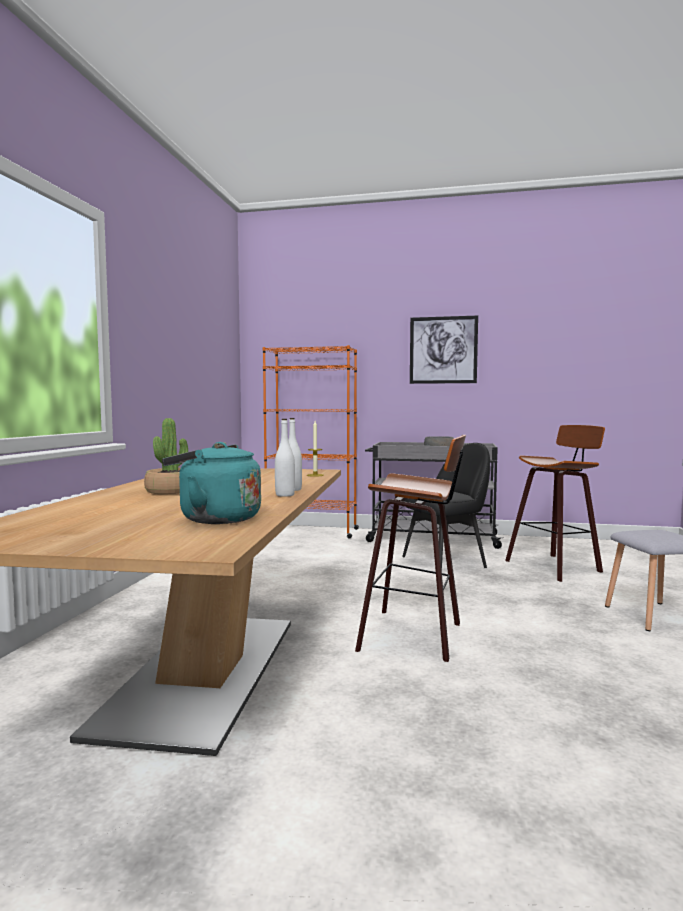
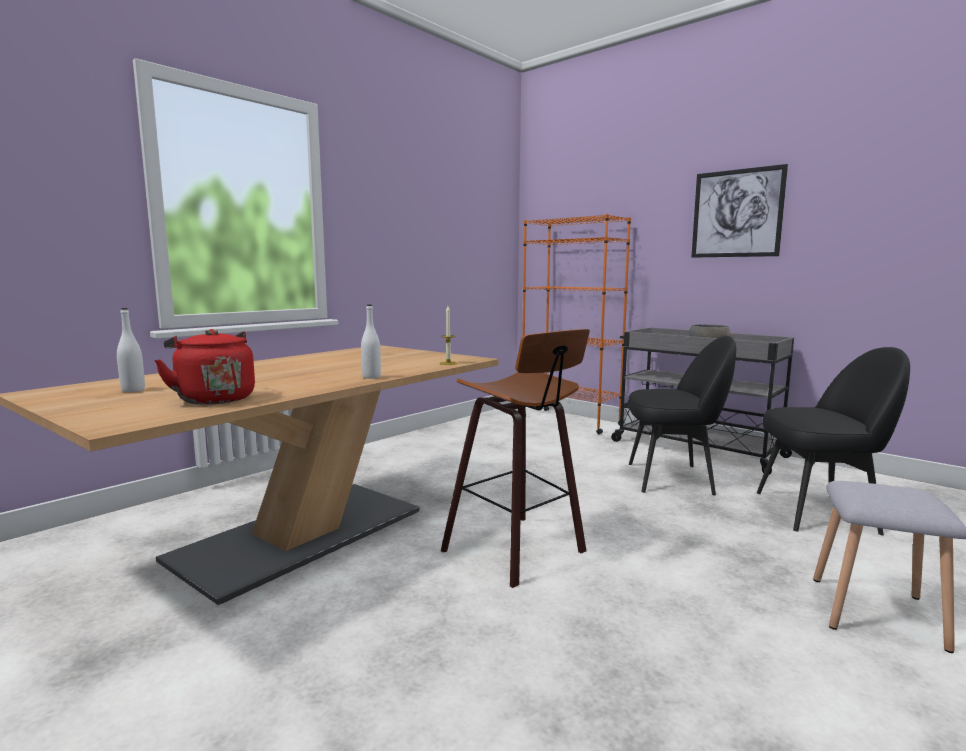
camera: 30 degrees right, 5 degrees up
potted plant [144,418,188,494] -> none
turquoise kettle [162,442,261,524] -> red kettle [154,329,255,405]
white bottle [275,419,295,497] -> white bottle moved to [117,308,145,392]
stool [505,425,605,582] -> black chair [757,347,910,535]

